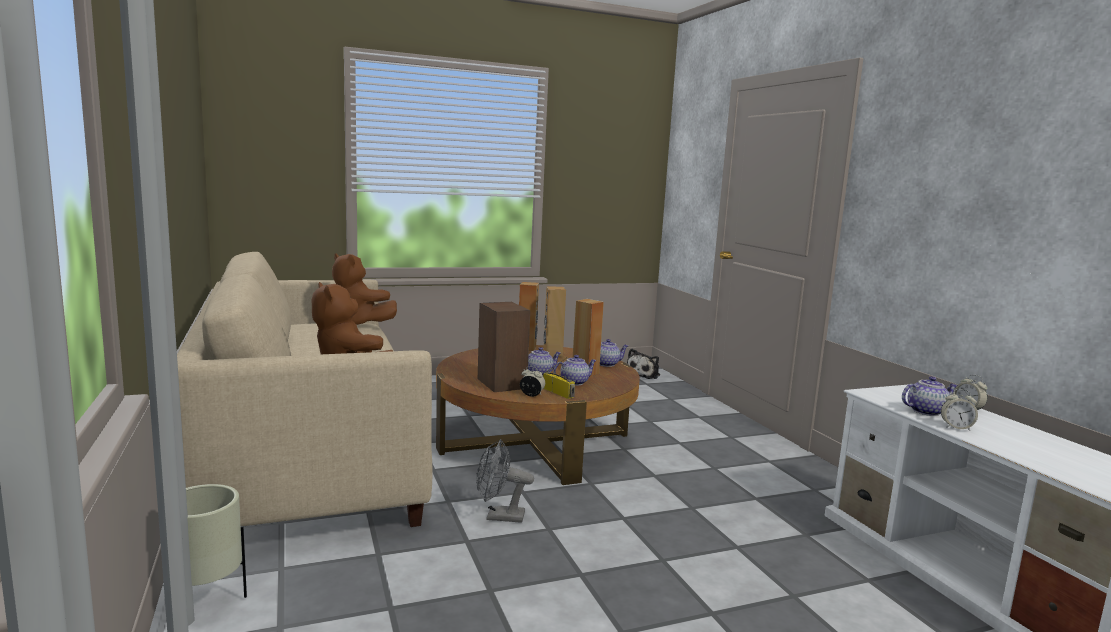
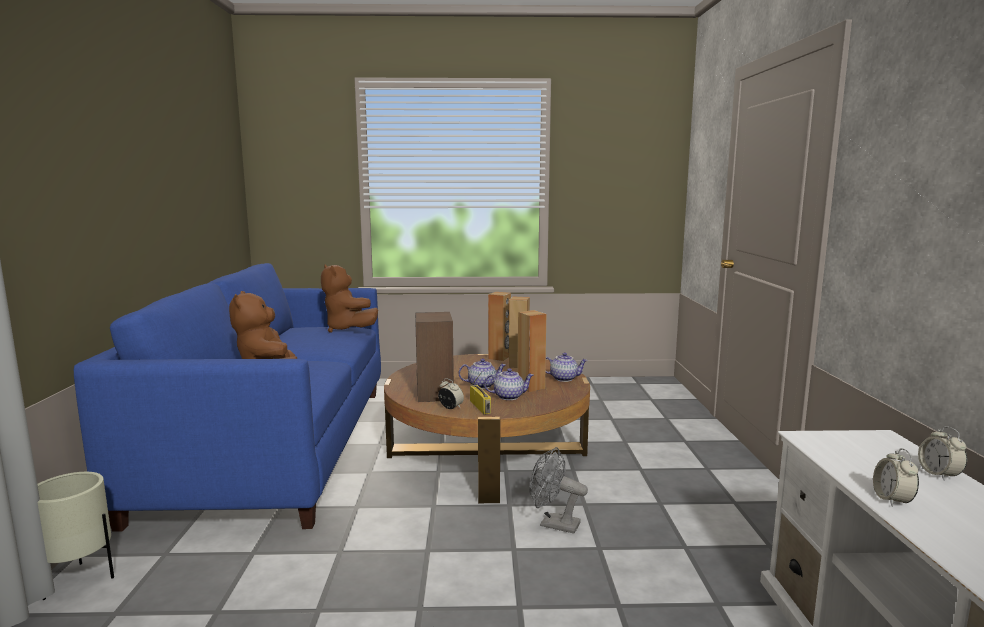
camera: 20 degrees right, 0 degrees up
beige sofa [177,252,433,527] -> blue sofa [74,263,381,532]
grey fan [476,439,534,523] -> grey fan moved to [530,447,588,534]
plush toy [627,349,660,379] -> none
teapot [902,376,957,416] -> none
alarm clock [941,389,978,431] -> alarm clock turned 60 degrees clockwise [873,448,919,506]

